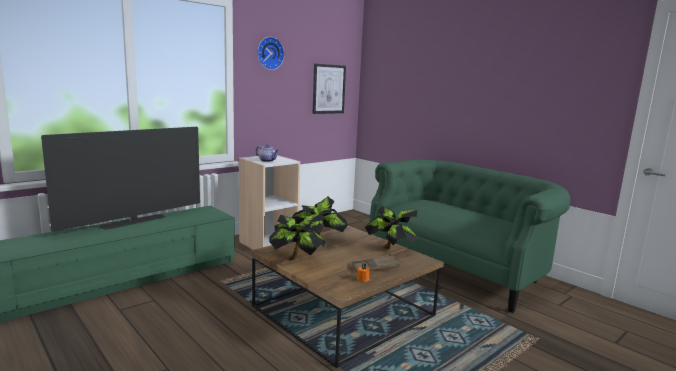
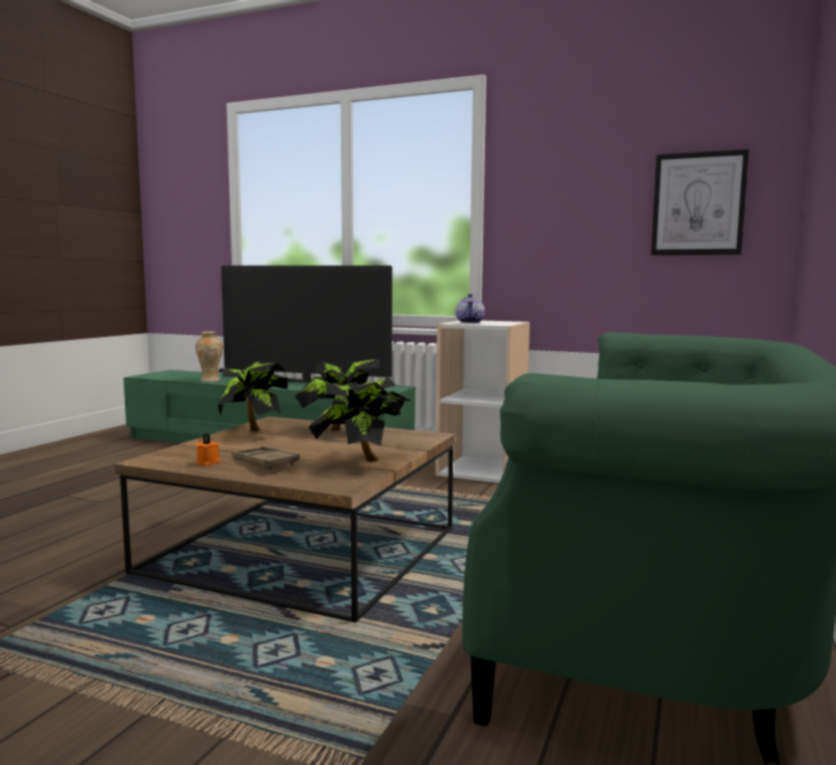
camera: 65 degrees right, 5 degrees down
wall clock [257,37,284,70] -> none
none -> vase [195,331,223,382]

